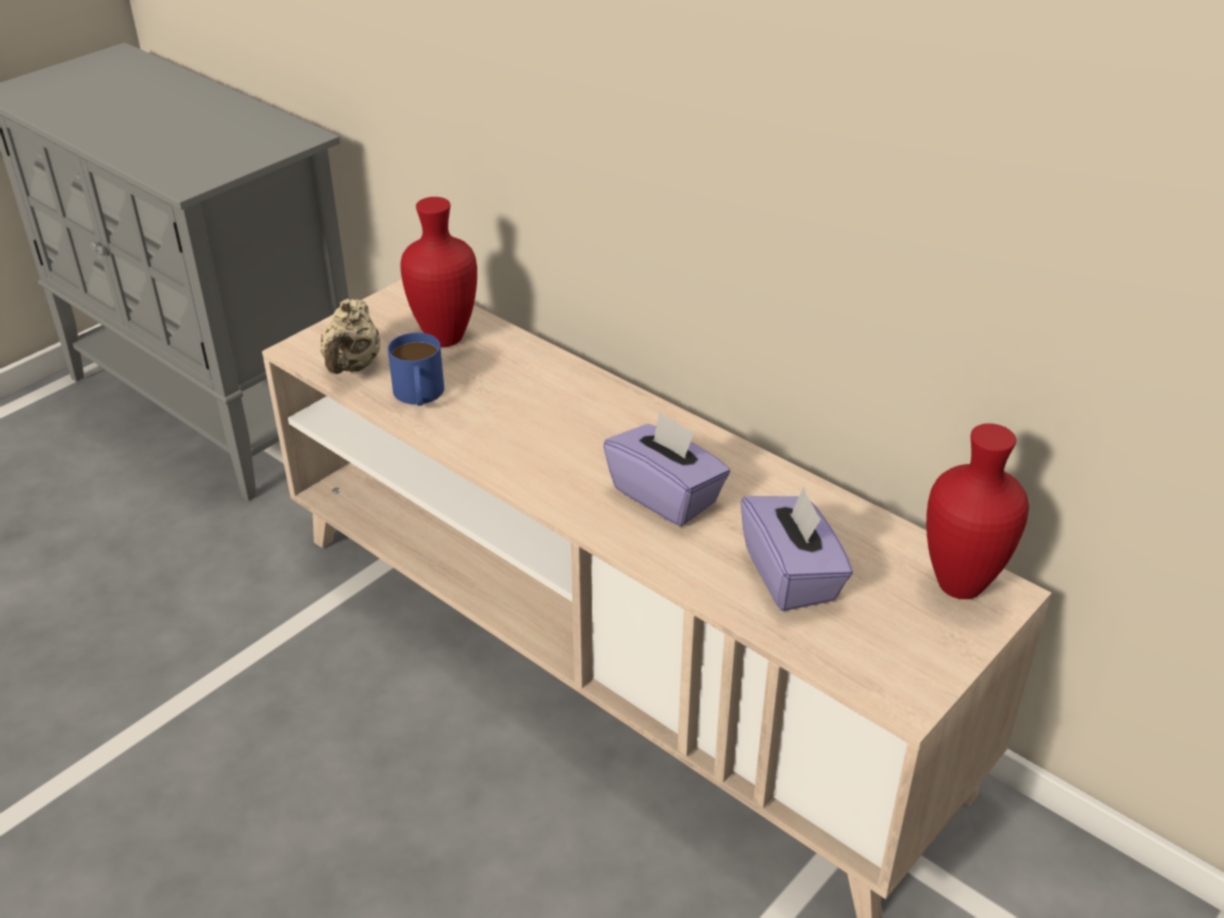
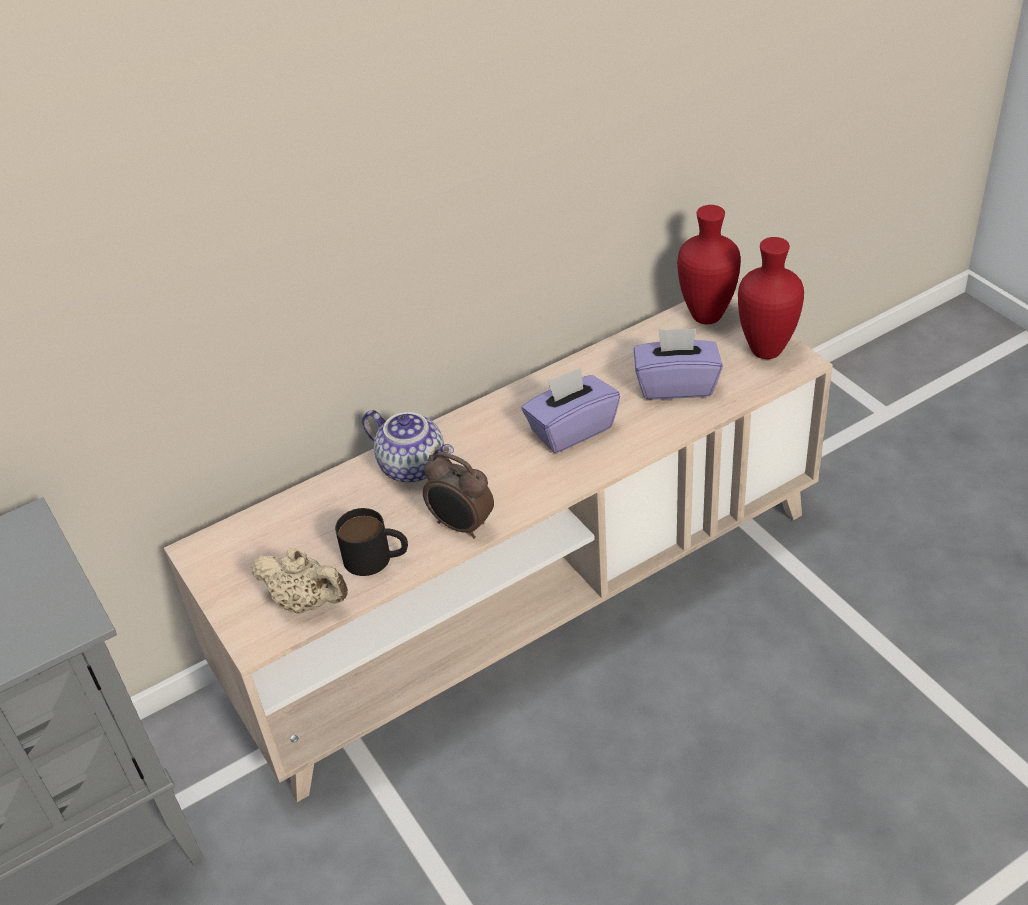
camera: 70 degrees left, 5 degrees up
blue mug [388,333,444,406] -> black mug [335,508,408,576]
red vase [400,197,477,347] -> red vase moved to [738,237,804,359]
none -> teapot [362,410,454,483]
none -> alarm clock [423,452,494,539]

